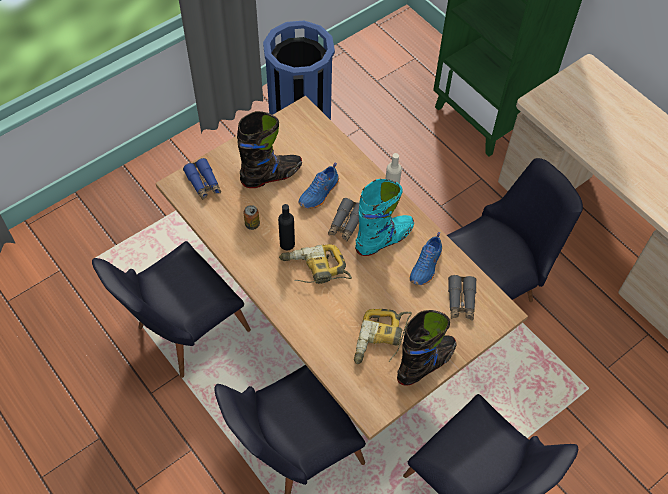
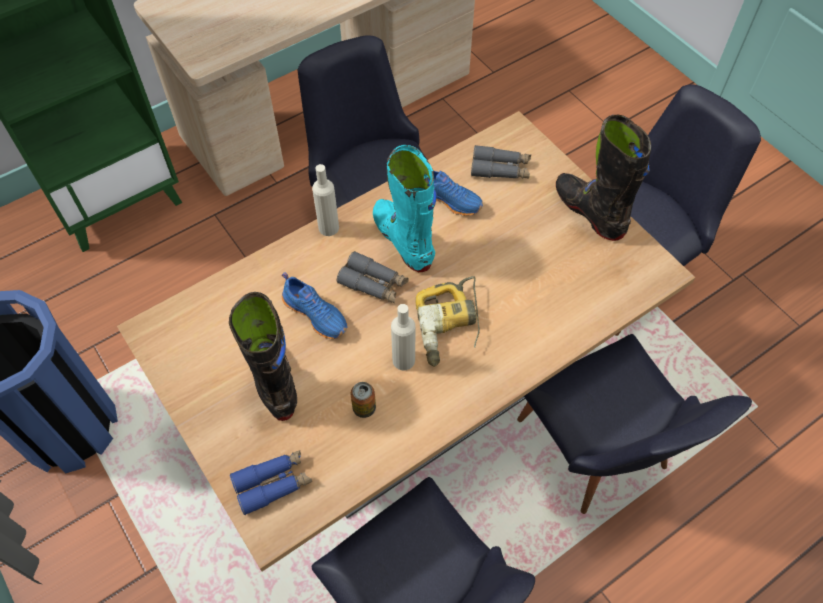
camera: 85 degrees left, 0 degrees up
black bottle [278,204,295,251] -> beige bottle [391,304,416,371]
power drill [354,309,412,364] -> none

